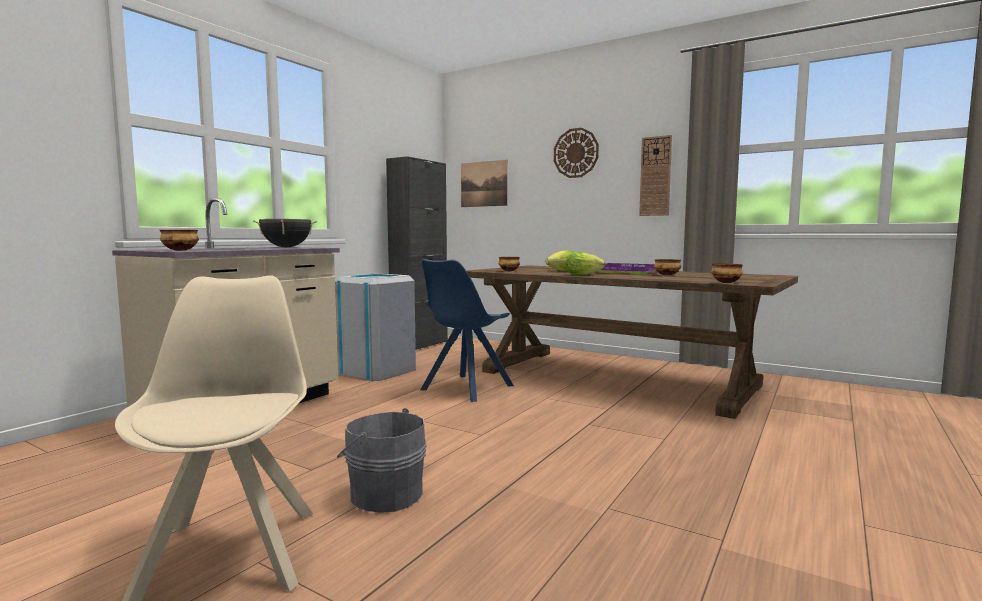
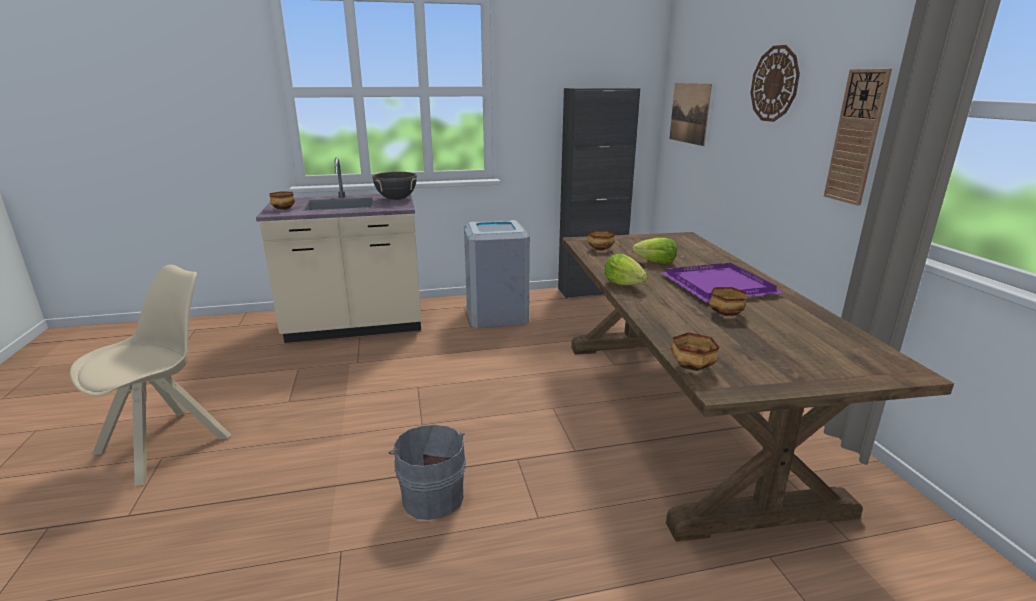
camera: 45 degrees right, 15 degrees up
grey bucket [337,408,426,513] -> grey bucket moved to [389,425,466,520]
blue chair [420,259,514,402] -> none

